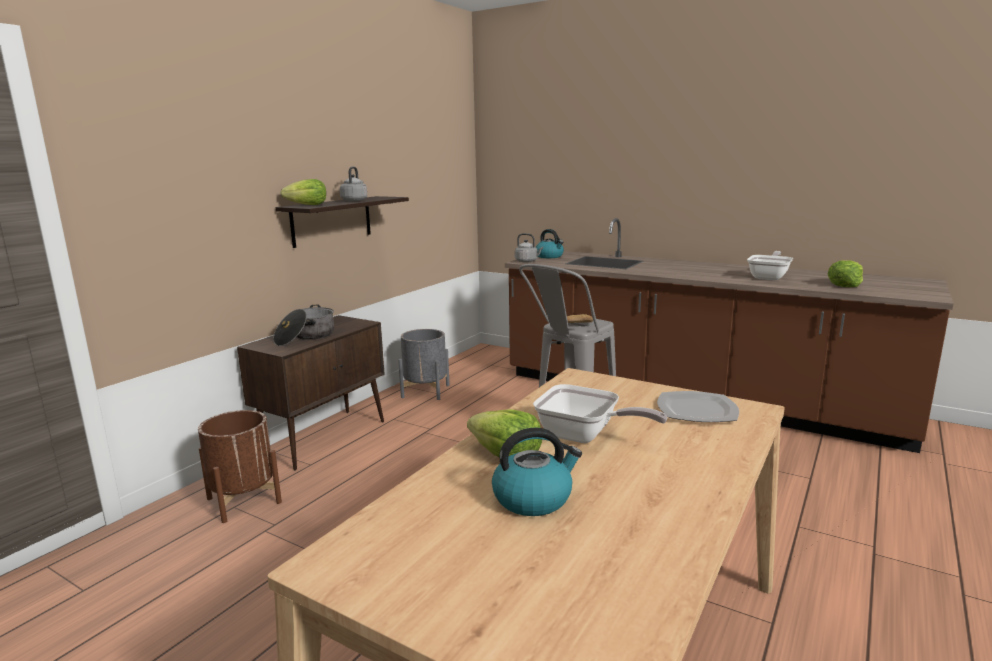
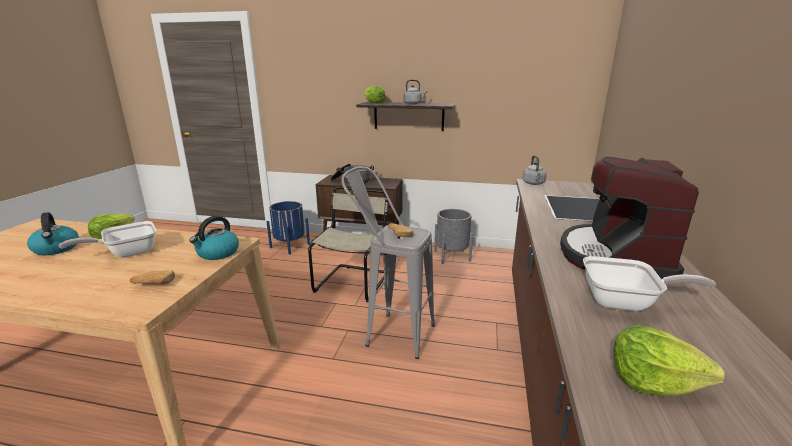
camera: 70 degrees right, 5 degrees up
brown planter [198,410,282,523] -> blue planter [266,201,310,254]
frying pan [533,384,667,443] -> frying pan turned 45 degrees clockwise [59,221,156,258]
kettle [536,229,564,258] -> kettle moved to [189,216,239,260]
plate [657,391,739,422] -> bread [129,270,175,284]
none -> beige chair [308,186,388,302]
none -> coffee machine [560,157,699,279]

